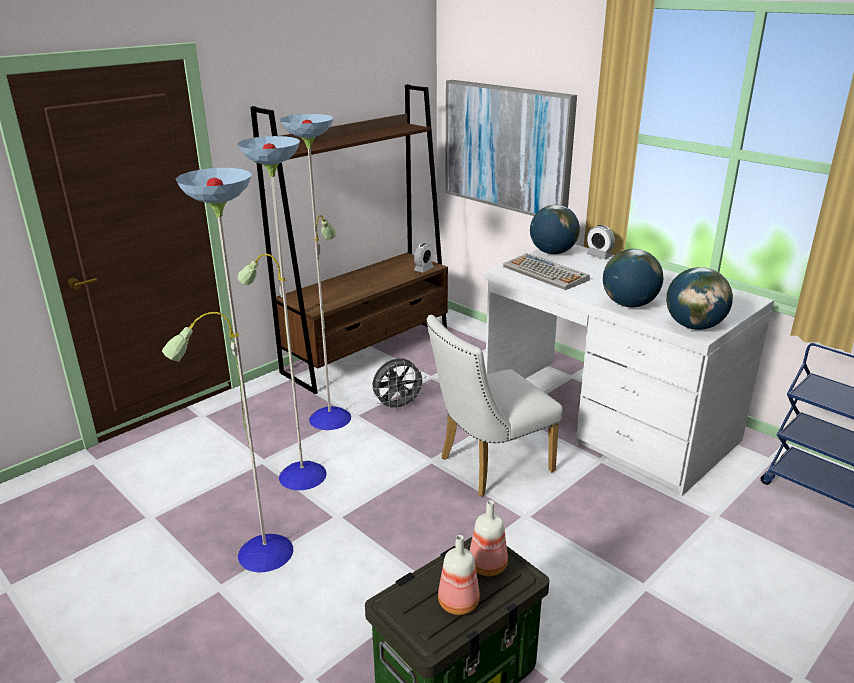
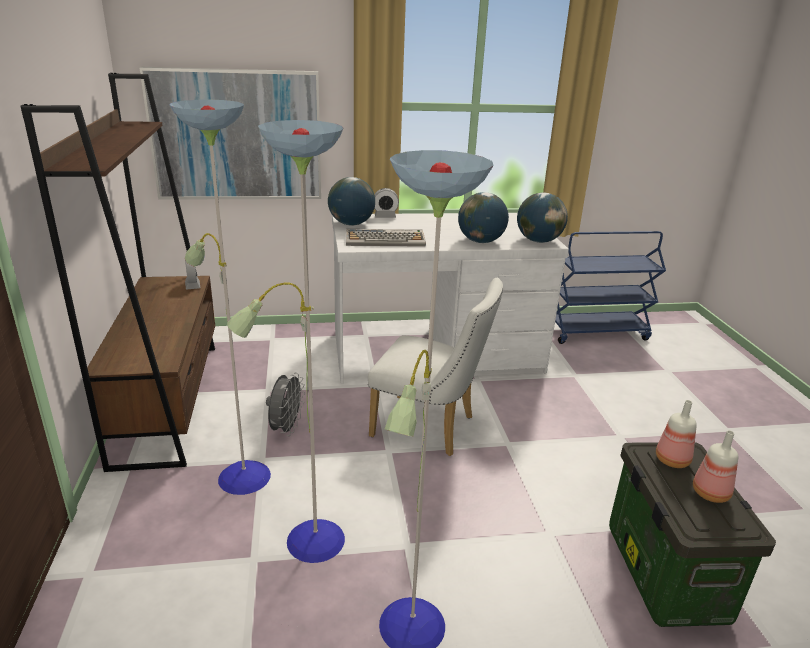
camera: 55 degrees left, 0 degrees up
white chair [426,315,563,497] -> white chair turned 75 degrees counterclockwise [368,278,503,456]

